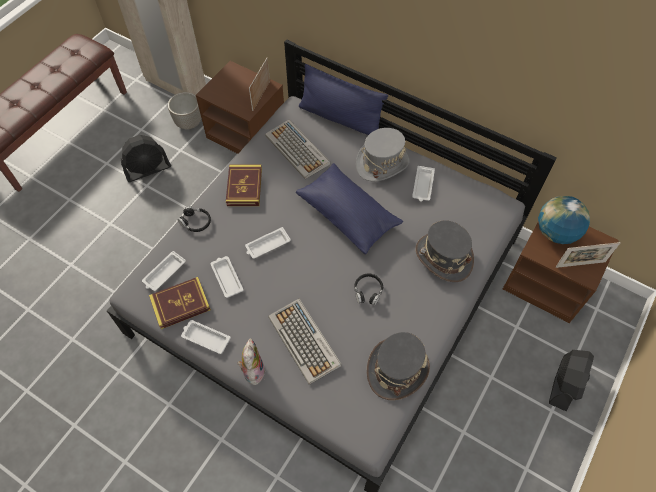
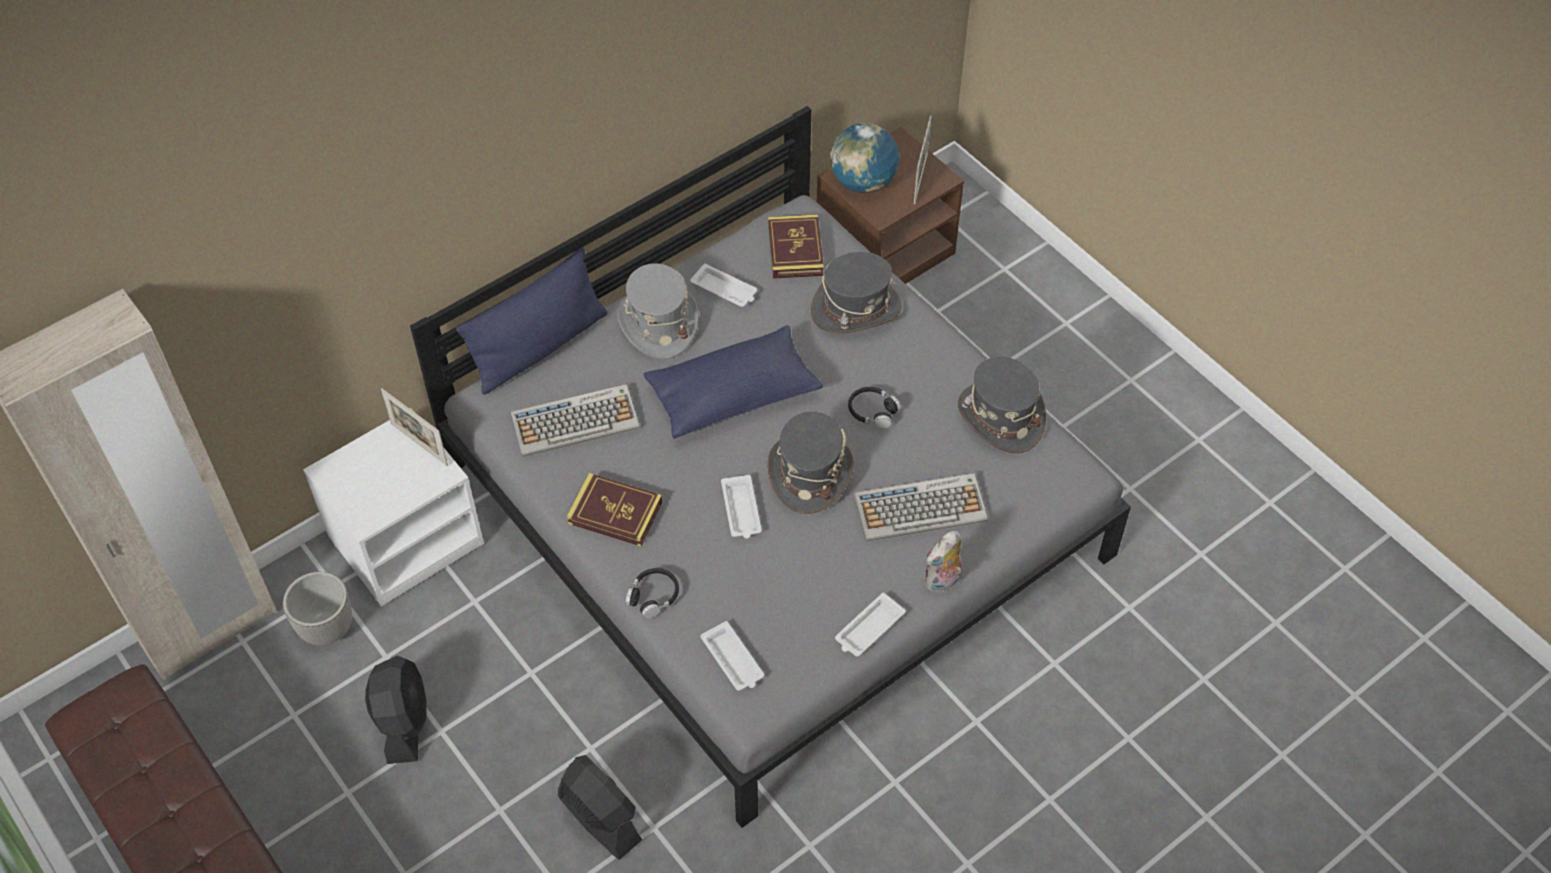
camera: 70 degrees left, 5 degrees down
book [149,277,211,329] -> book moved to [768,215,824,279]
brown nightstand [196,61,284,154] -> white nightstand [303,408,484,607]
white tray [210,256,243,298] -> none
plush toy [237,338,265,385] -> plush toy turned 60 degrees counterclockwise [924,531,962,594]
black fan [549,350,594,412] -> black fan moved to [558,755,643,860]
none -> grey hat [767,411,854,514]

